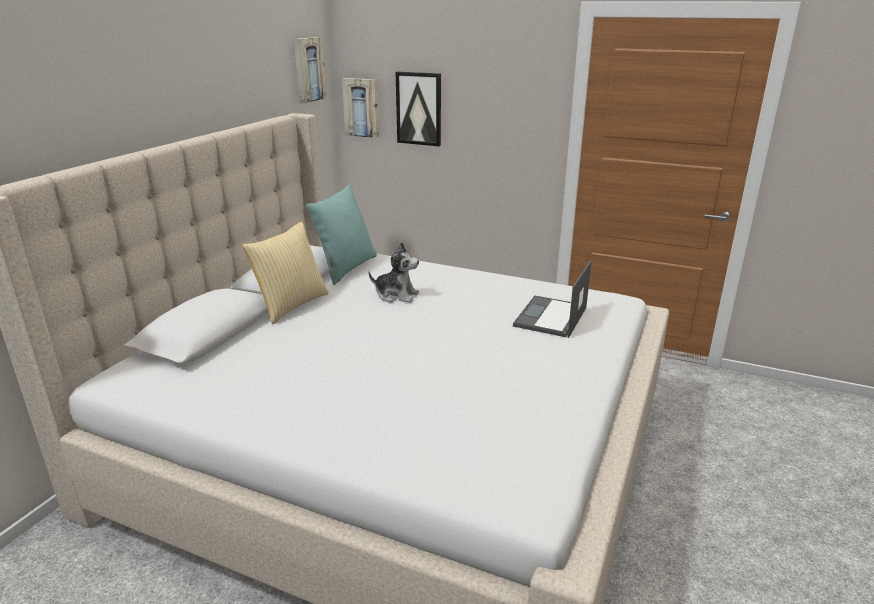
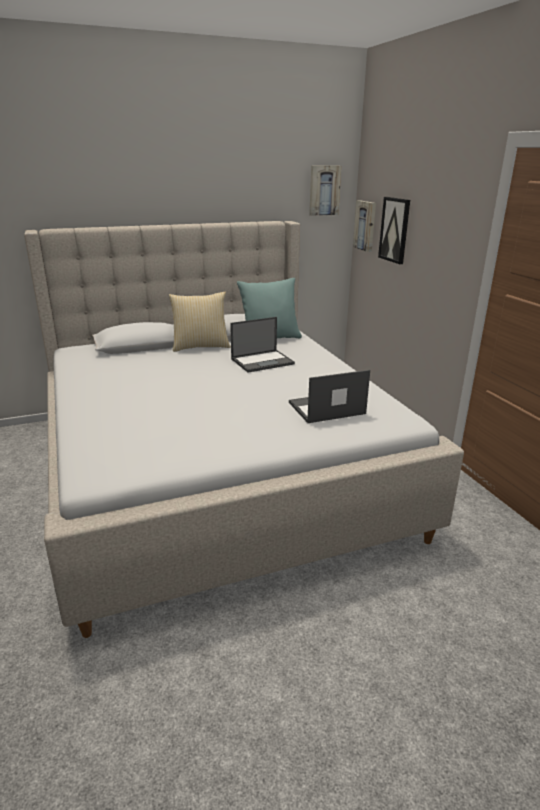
camera: 45 degrees right, 0 degrees up
plush toy [368,242,419,303] -> laptop [230,317,295,373]

